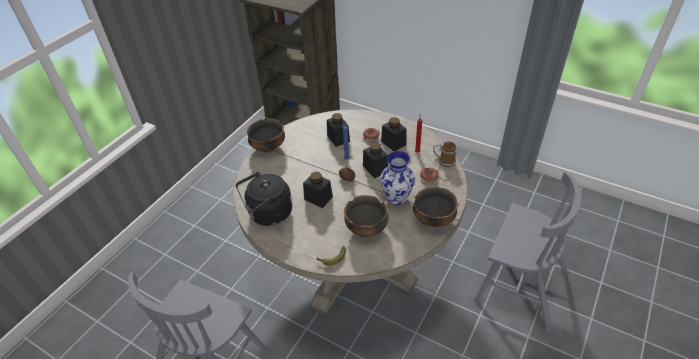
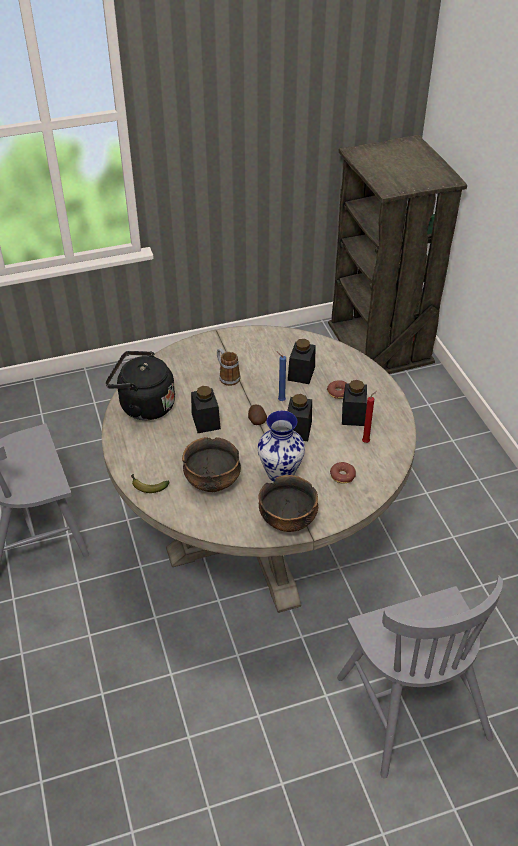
camera: 40 degrees right, 0 degrees up
bowl [247,119,285,152] -> none
mug [433,141,456,167] -> mug moved to [217,348,240,386]

